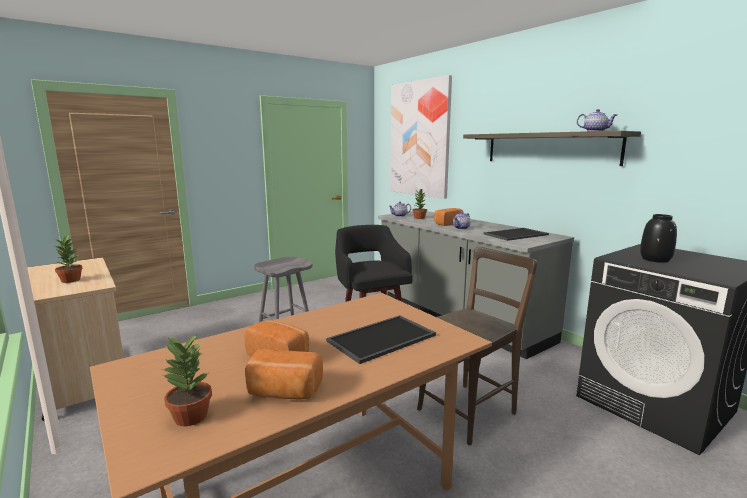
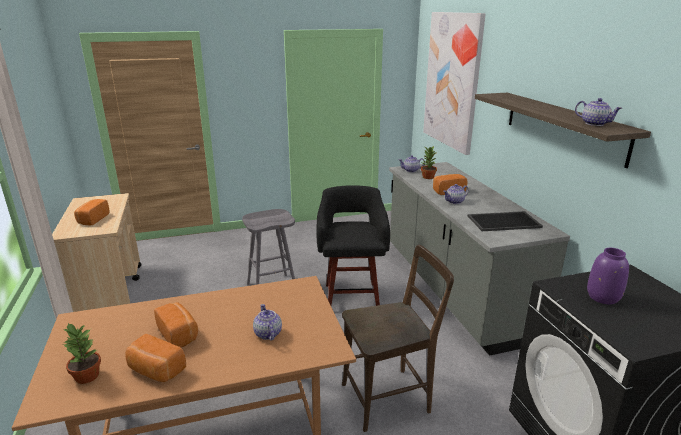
camera: 20 degrees right, 10 degrees up
potted plant [55,234,83,283] -> bread [74,199,110,225]
tray [326,315,436,364] -> teapot [253,304,282,341]
black vase [640,214,677,263] -> purple vase [587,248,629,304]

